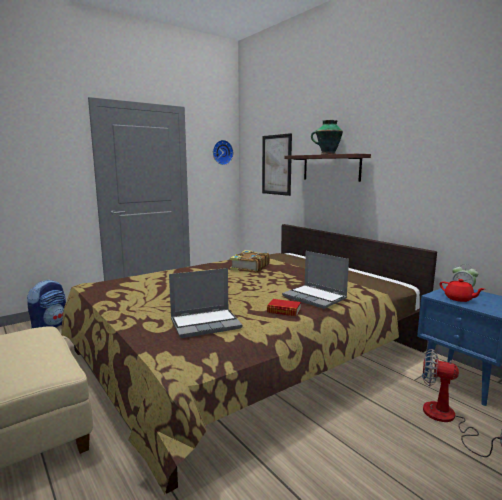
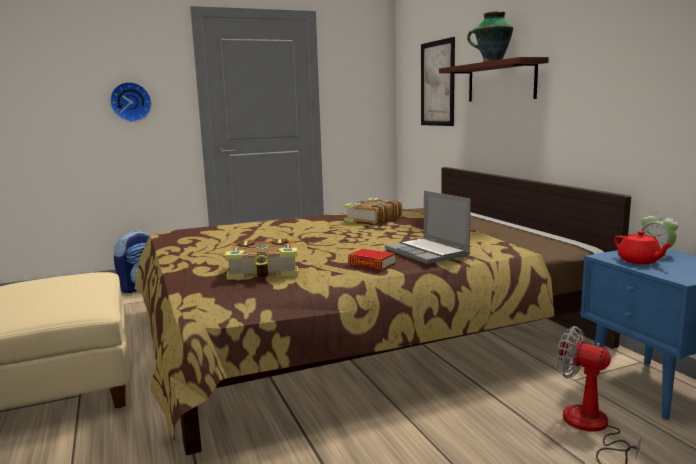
camera: 15 degrees right, 0 degrees up
laptop [169,268,243,338] -> book [225,238,298,280]
wall clock [213,140,233,165] -> wall clock moved to [110,82,152,122]

